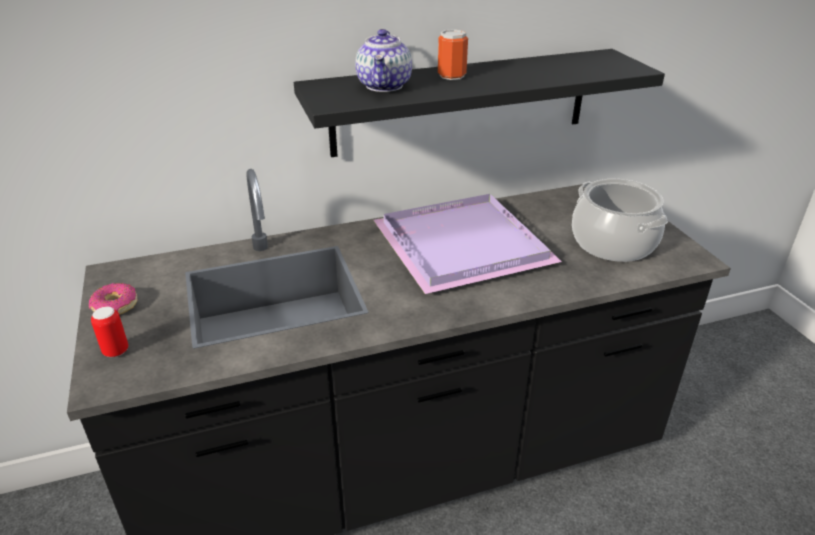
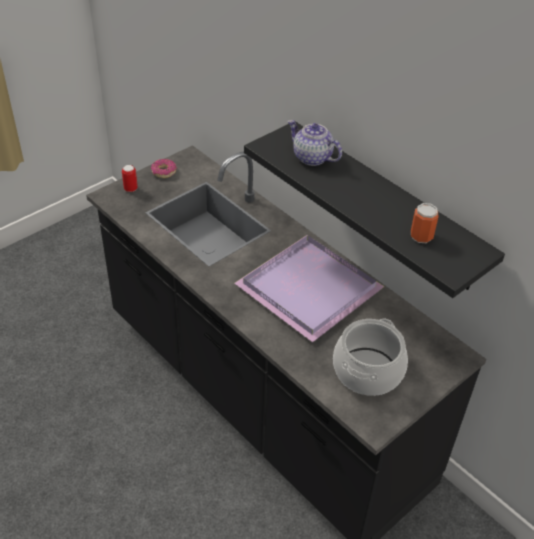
camera: 65 degrees right, 10 degrees up
teapot [355,29,412,92] -> teapot turned 60 degrees clockwise [288,120,342,166]
can [438,29,468,80] -> can moved to [411,203,439,243]

